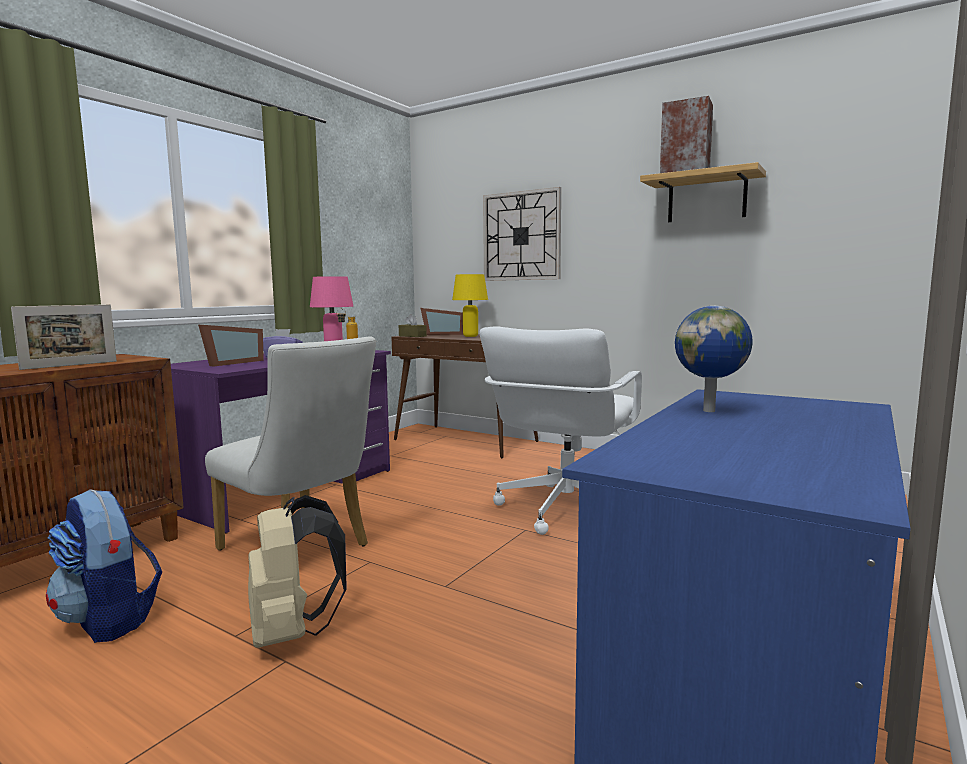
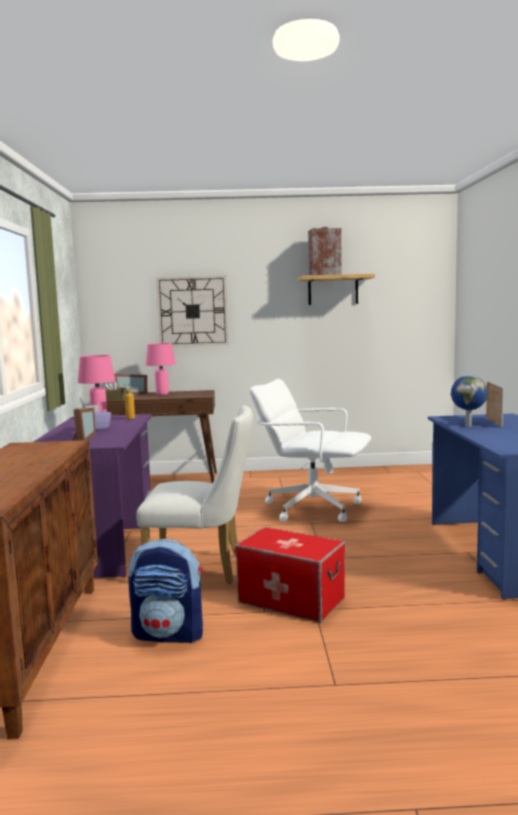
camera: 35 degrees left, 0 degrees up
picture frame [11,304,117,370] -> picture frame moved to [486,381,504,427]
beige backpack [248,495,347,648] -> storage box [235,527,345,623]
yellow table lamp [452,274,488,337] -> pink table lamp [146,343,176,395]
white office chair [480,326,642,535] -> white office chair turned 120 degrees clockwise [250,379,371,522]

